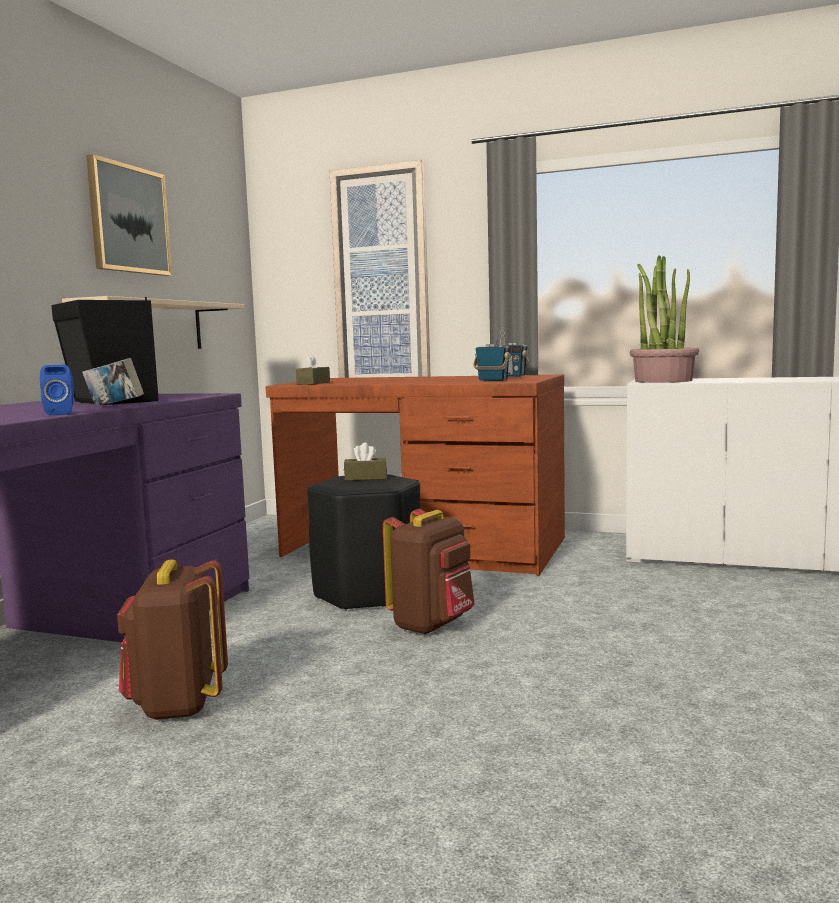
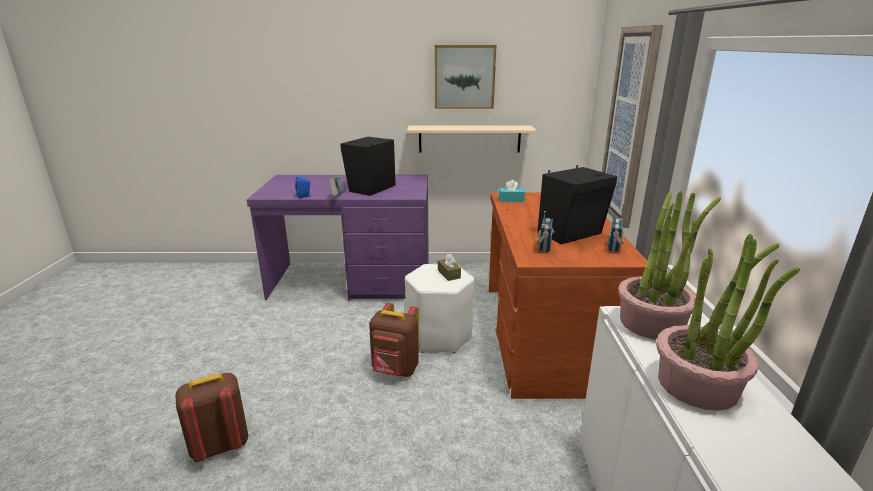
camera: 70 degrees right, 15 degrees up
brown backpack [117,560,228,720] -> brown backpack moved to [175,373,249,462]
brown tissue box [296,353,330,385] -> turquoise tissue box [499,180,525,202]
black stool [307,474,420,611] -> white stool [405,264,474,354]
none -> black speaker [537,165,617,244]
none -> potted plant [656,234,800,411]

